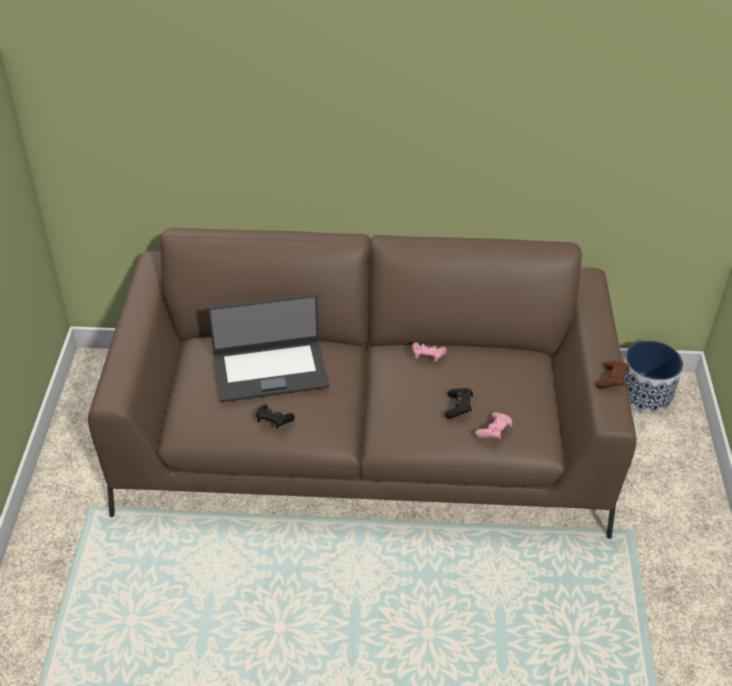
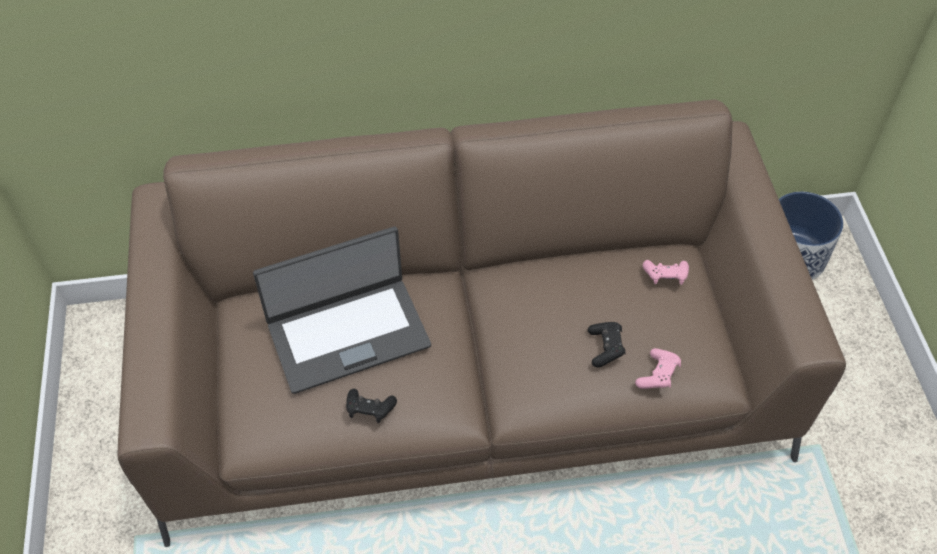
camera: 10 degrees left, 10 degrees up
pink game controller [412,342,447,362] -> pink game controller moved to [643,260,689,285]
brown game controller [596,361,629,389] -> none

